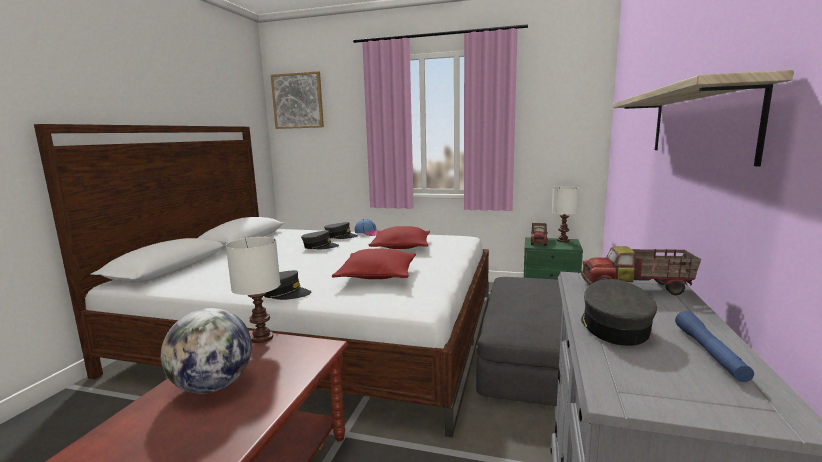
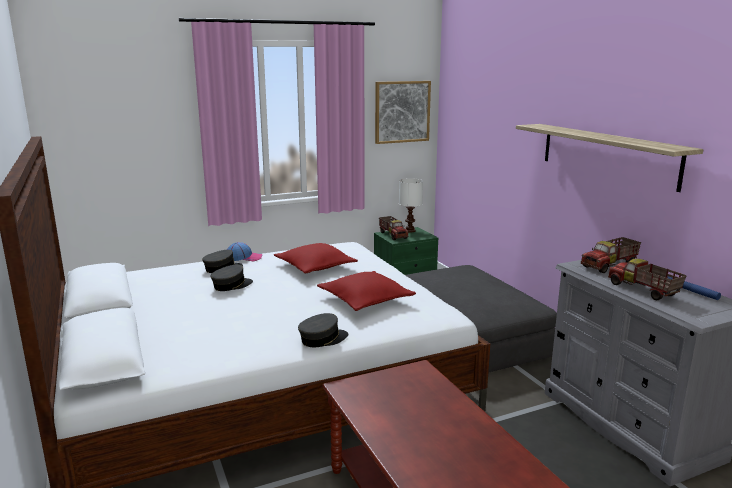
camera: 40 degrees left, 5 degrees up
globe [161,308,252,394] -> none
white table lamp [226,237,280,343] -> none
picture [271,71,324,129] -> picture moved to [375,81,431,144]
grey cap [581,279,657,346] -> toy truck [608,259,687,300]

